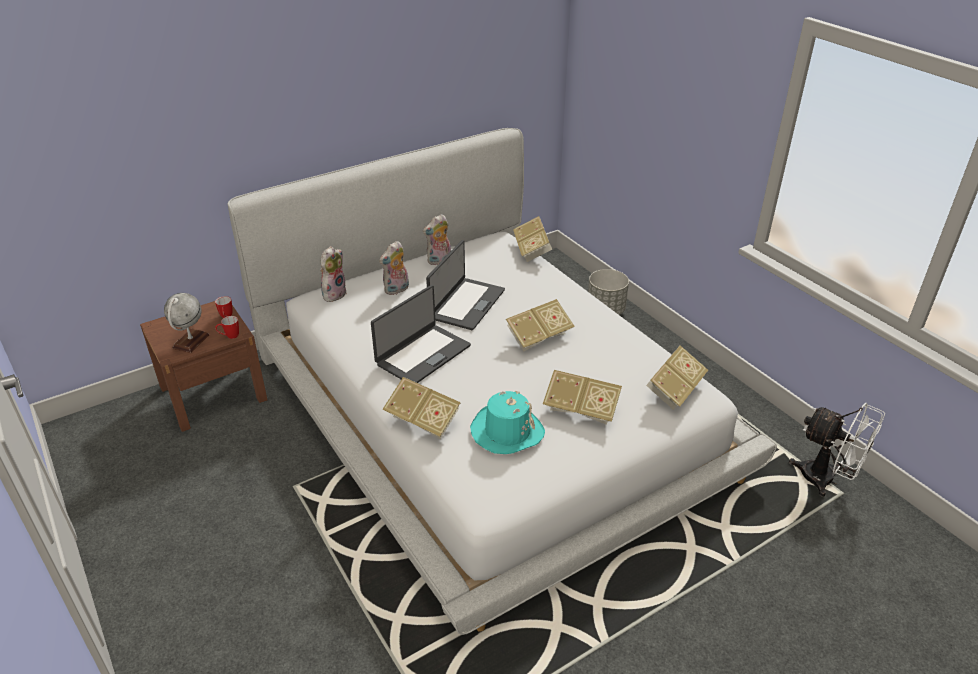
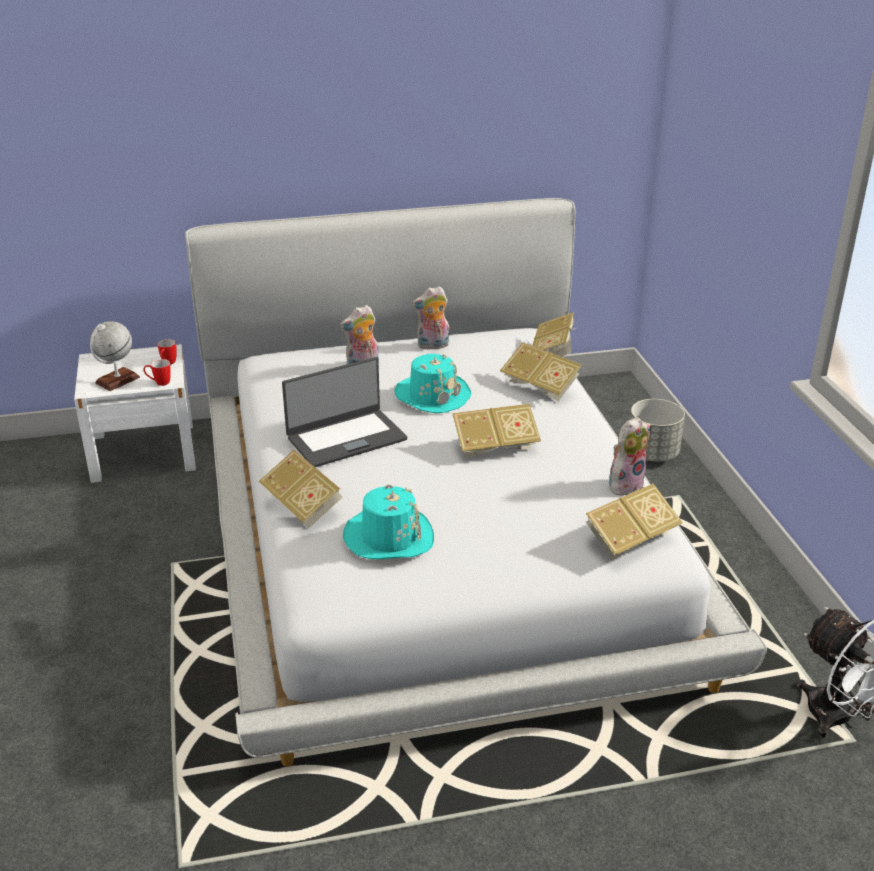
camera: 20 degrees right, 5 degrees down
brown nightstand [140,301,268,432] -> white nightstand [74,344,196,483]
plush toy [320,246,347,302] -> plush toy moved to [609,417,651,495]
laptop [426,240,505,330] -> turquoise hat [395,354,471,413]
book [543,370,622,425] -> book moved to [500,342,582,401]

